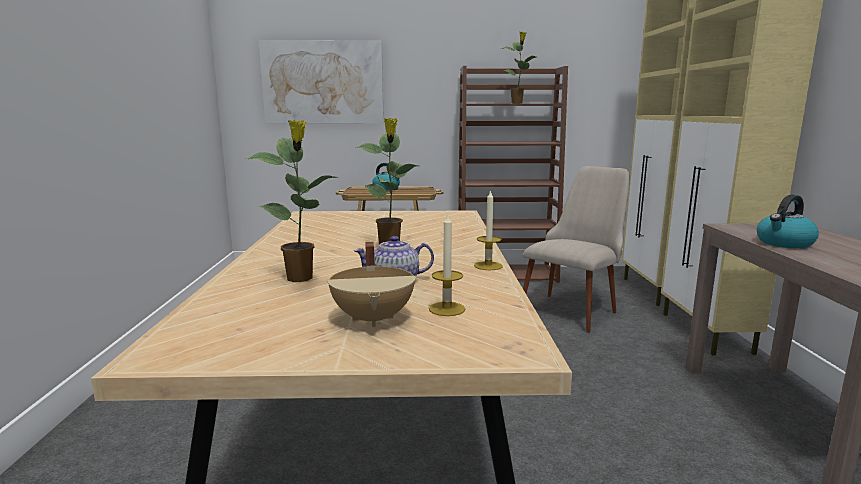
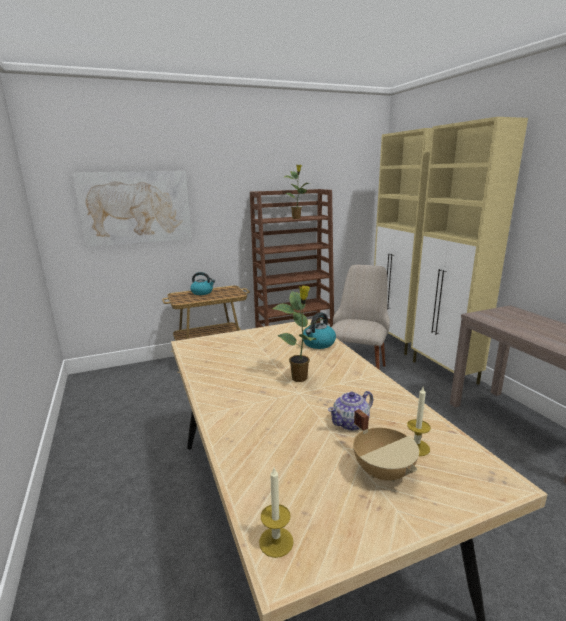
camera: 20 degrees left, 5 degrees up
potted plant [246,120,337,282] -> none
candle [474,189,503,270] -> candle moved to [259,468,294,558]
kettle [757,195,819,248] -> kettle moved to [303,312,336,349]

